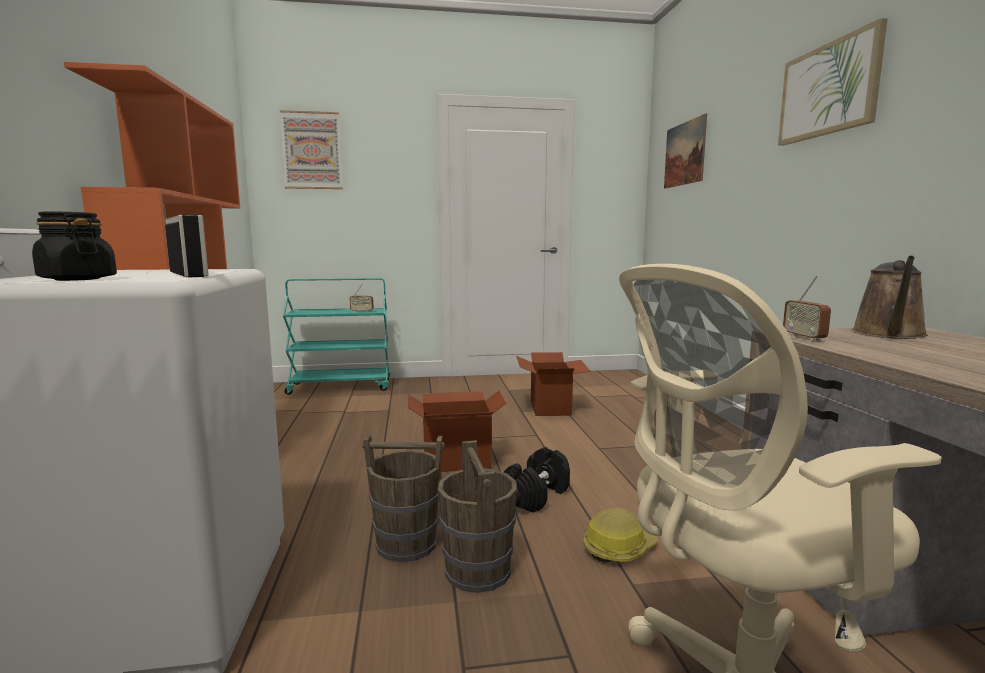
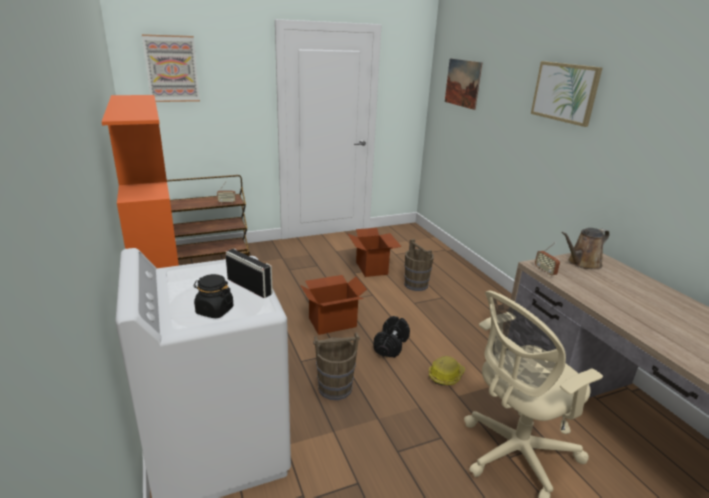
camera: 15 degrees left, 15 degrees up
turquoise cart [283,278,390,395] -> brown cart [167,175,250,260]
brown bucket [438,440,517,593] -> brown bucket moved to [404,239,434,291]
brown watering can [851,255,928,339] -> brown watering can turned 45 degrees clockwise [562,228,610,269]

